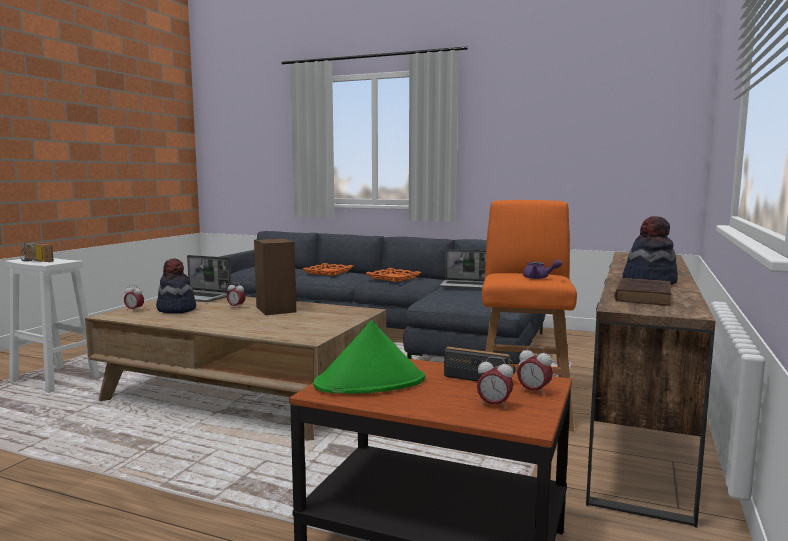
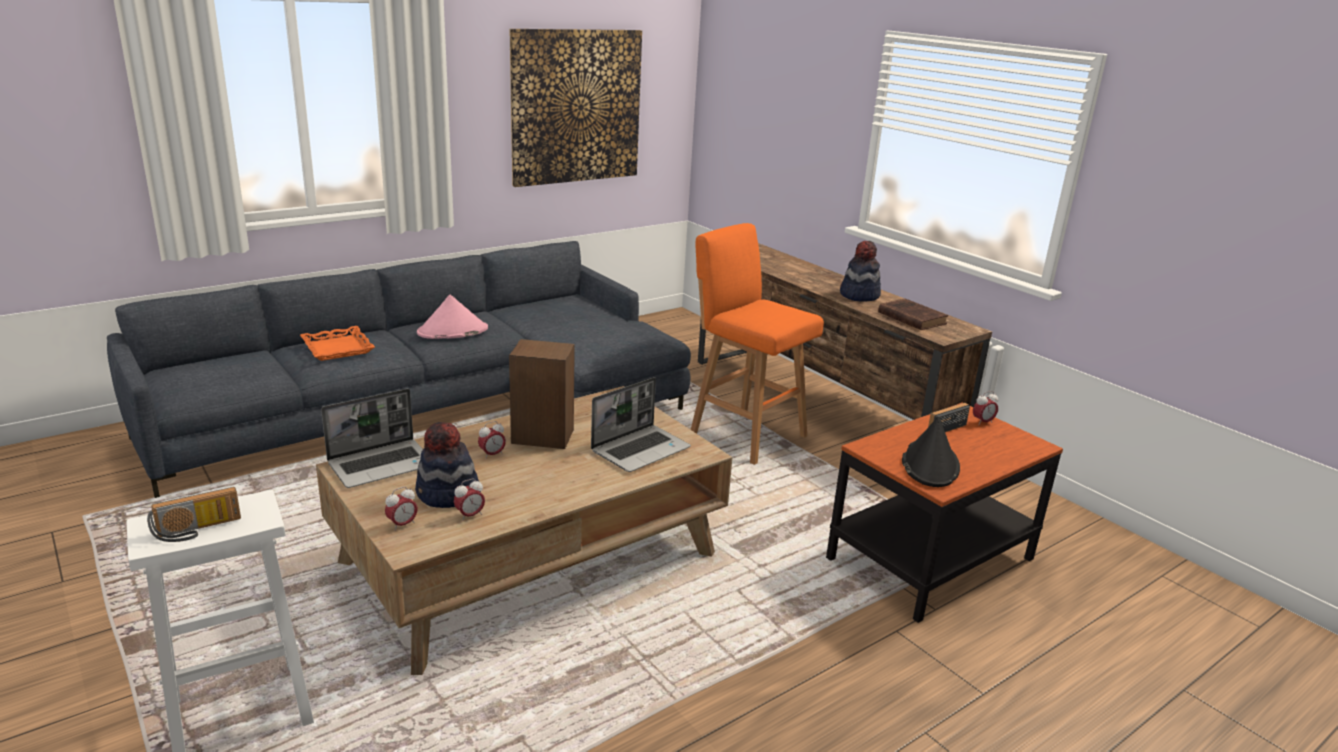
camera: 60 degrees left, 15 degrees up
green hat [313,320,425,394] -> black hat [902,416,960,487]
orange tray [366,268,422,282] -> pink hat [417,295,488,339]
laptop [440,249,486,289] -> laptop moved to [591,377,691,472]
alarm clock [477,357,513,409] -> alarm clock moved to [454,479,485,521]
purple teapot [523,260,562,279] -> none
none -> picture [509,29,642,187]

